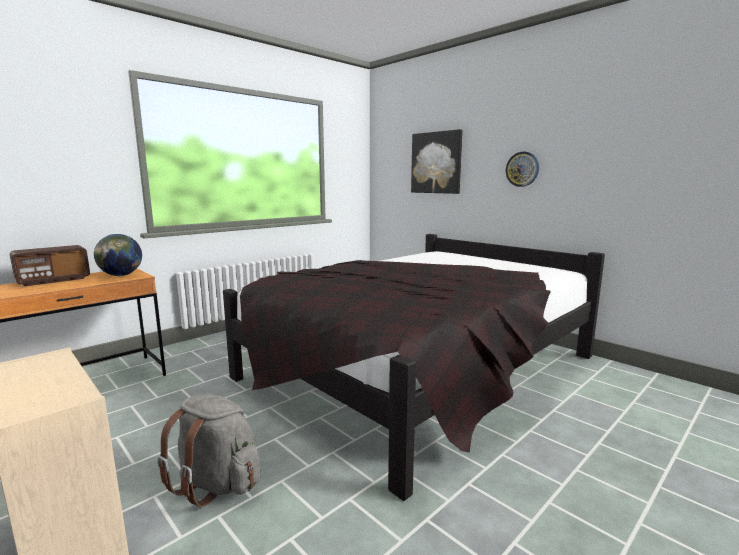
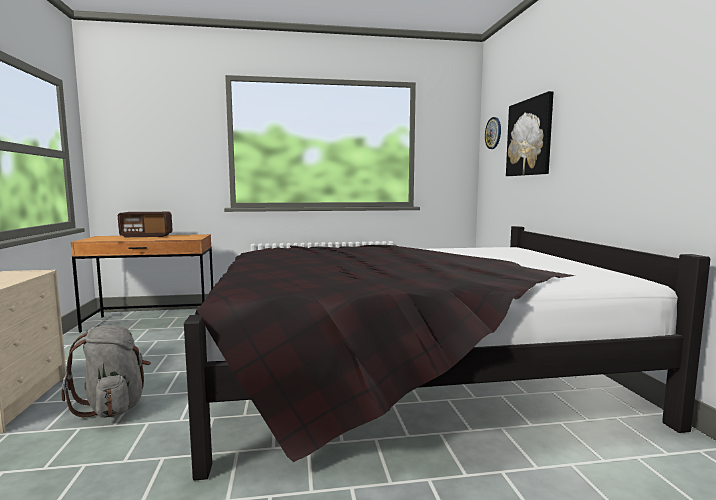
camera: 35 degrees right, 5 degrees down
globe [94,234,142,276] -> none
wall clock [506,152,539,187] -> wall clock moved to [485,117,501,149]

